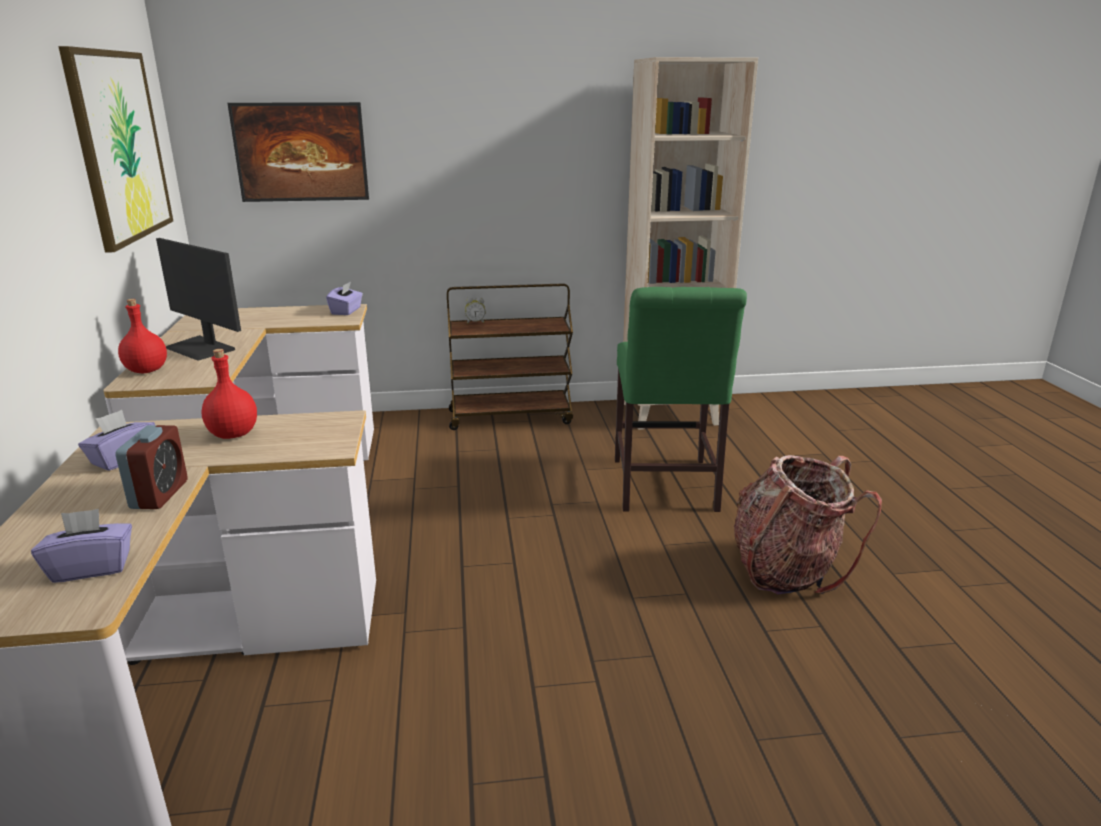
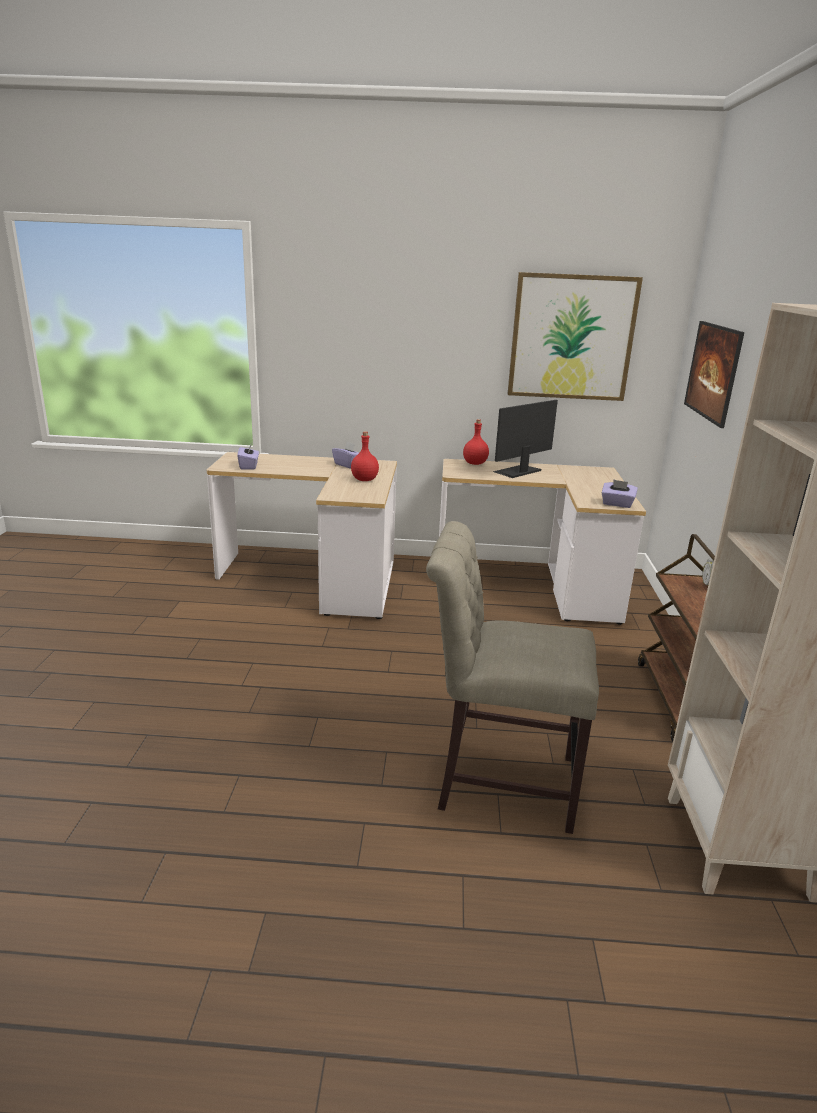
camera: 100 degrees right, 0 degrees up
alarm clock [116,425,188,509] -> none
green chair [615,287,747,512] -> beige chair [426,521,599,834]
backpack [734,455,882,595] -> none

